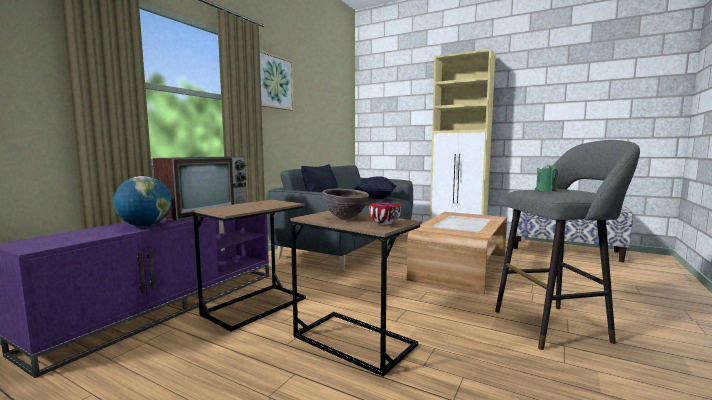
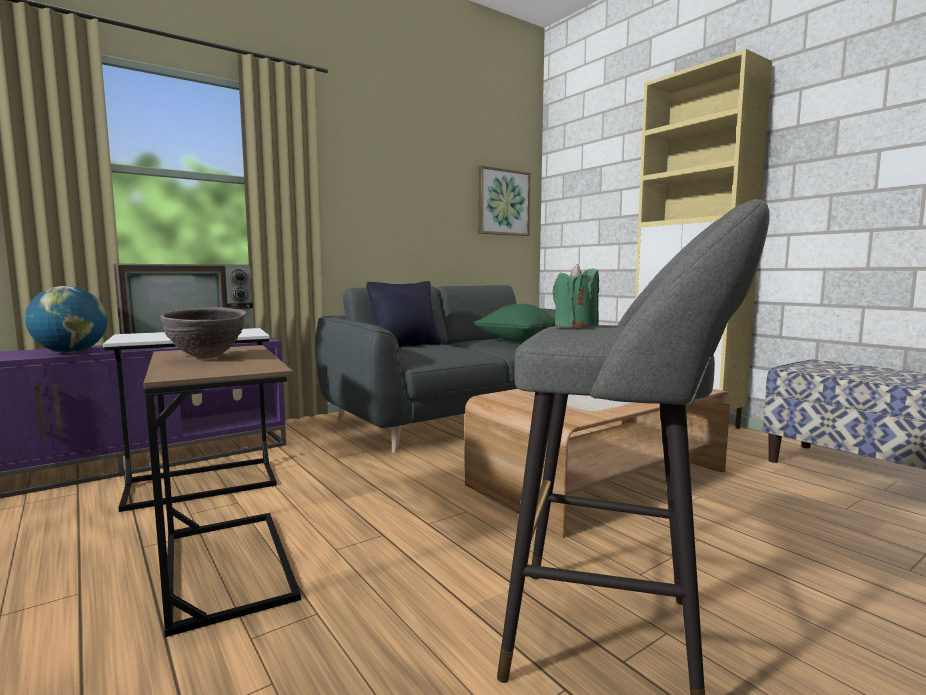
camera: 25 degrees right, 0 degrees up
brown side table [193,199,306,331] -> white side table [103,328,277,512]
picture [260,50,294,111] -> picture moved to [479,166,531,236]
black pillow [354,176,396,199] -> green pillow [474,304,556,342]
bowl [369,203,401,225] -> none

